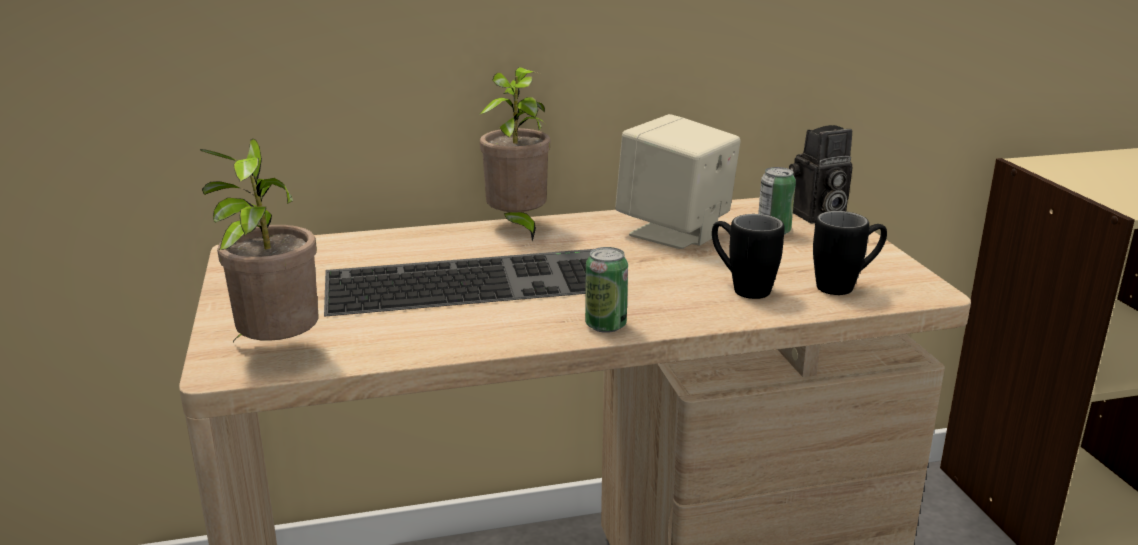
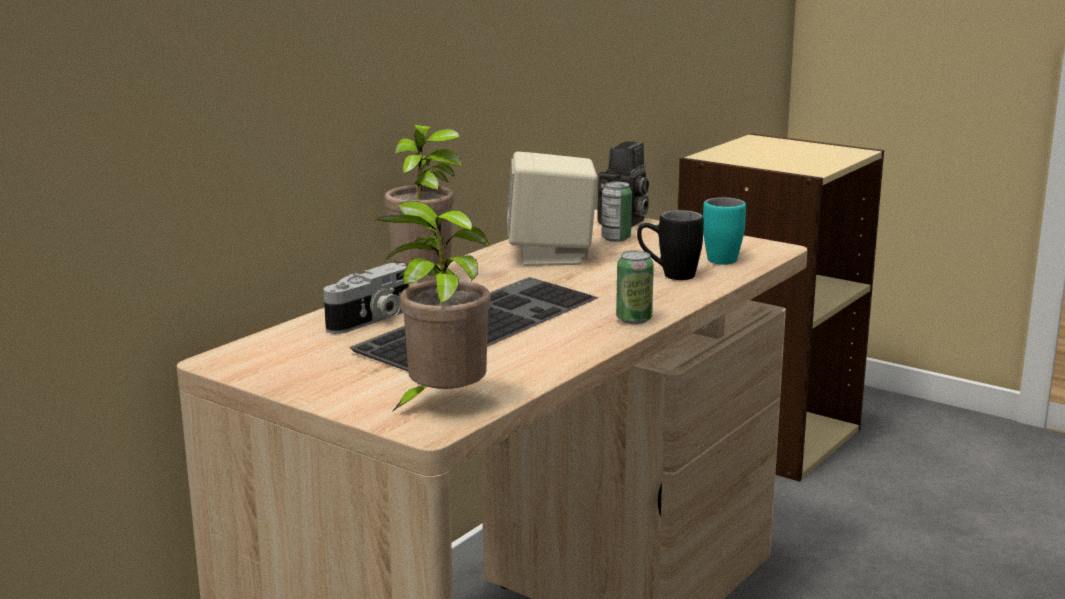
camera: 40 degrees left, 5 degrees down
black mug [813,211,887,295] -> turquoise mug [703,197,746,265]
none -> camera [323,263,409,334]

